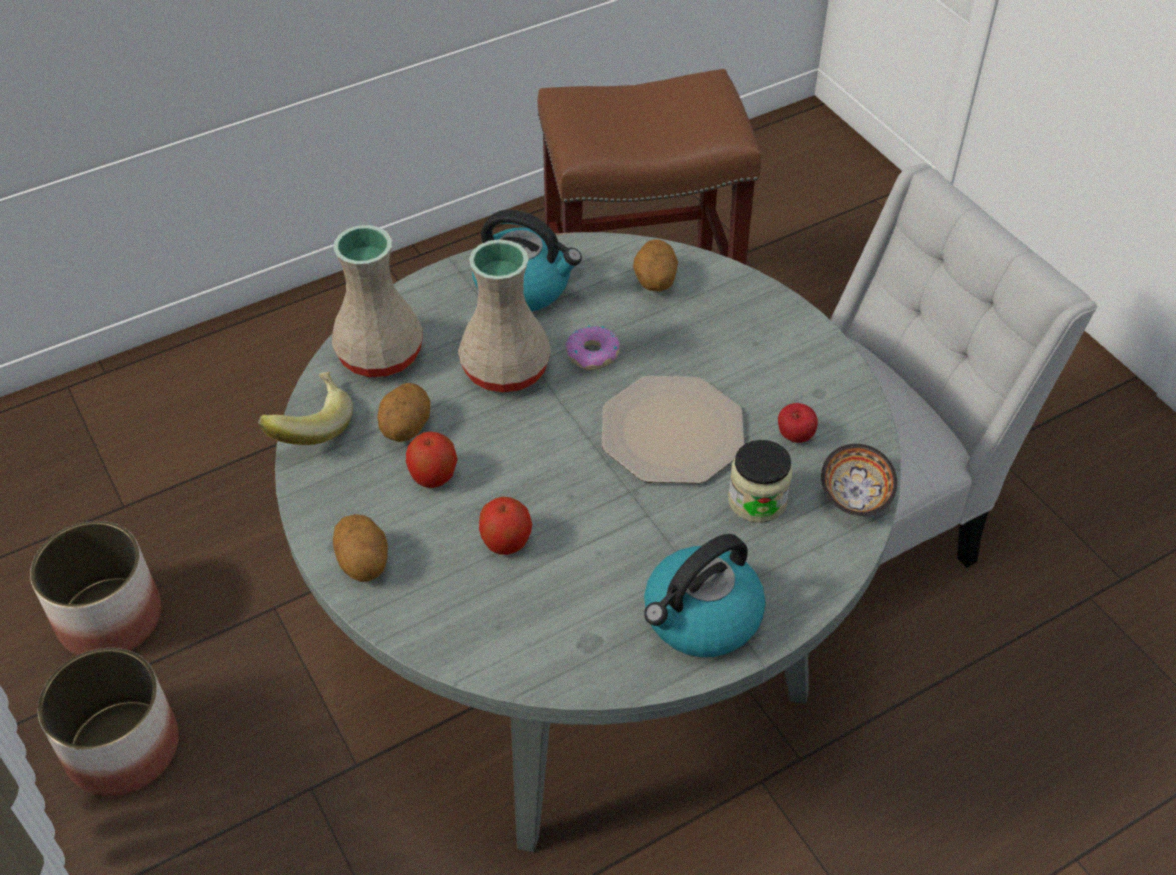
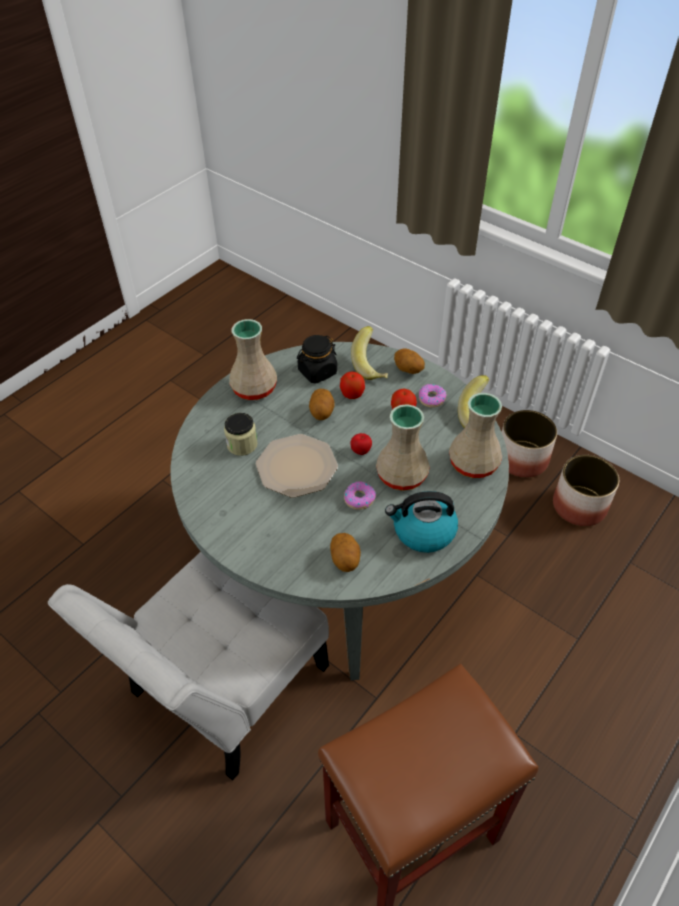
camera: 160 degrees right, 0 degrees up
potato [377,383,430,442] -> potato moved to [309,389,335,420]
kettle [644,534,765,657] -> beige vase [229,319,277,400]
apple [778,403,818,443] -> apple moved to [351,433,372,455]
bowl [821,444,897,516] -> none
none -> black jar [297,335,337,383]
none -> banana [351,326,388,380]
none -> donut [419,384,447,408]

